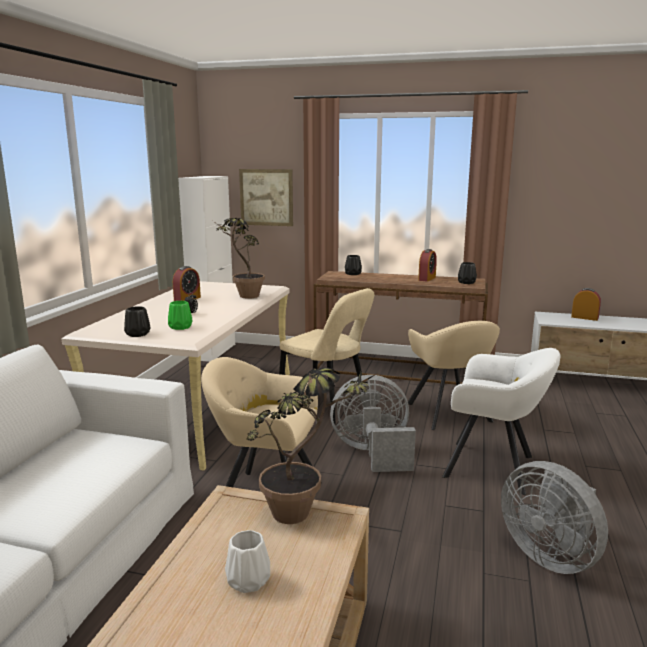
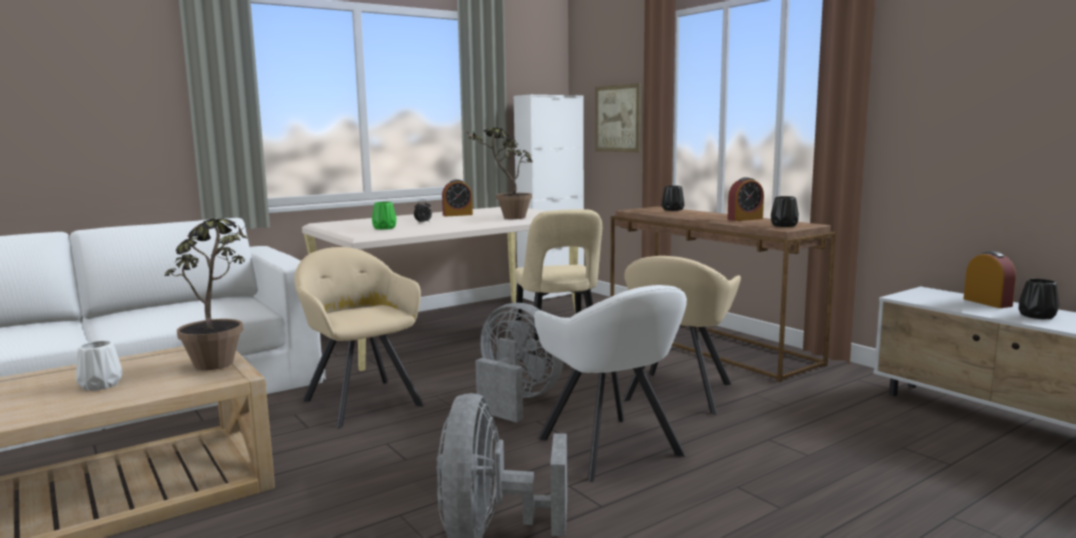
camera: 40 degrees right, 5 degrees down
black vase [124,306,151,337] -> black vase moved to [1019,279,1059,319]

